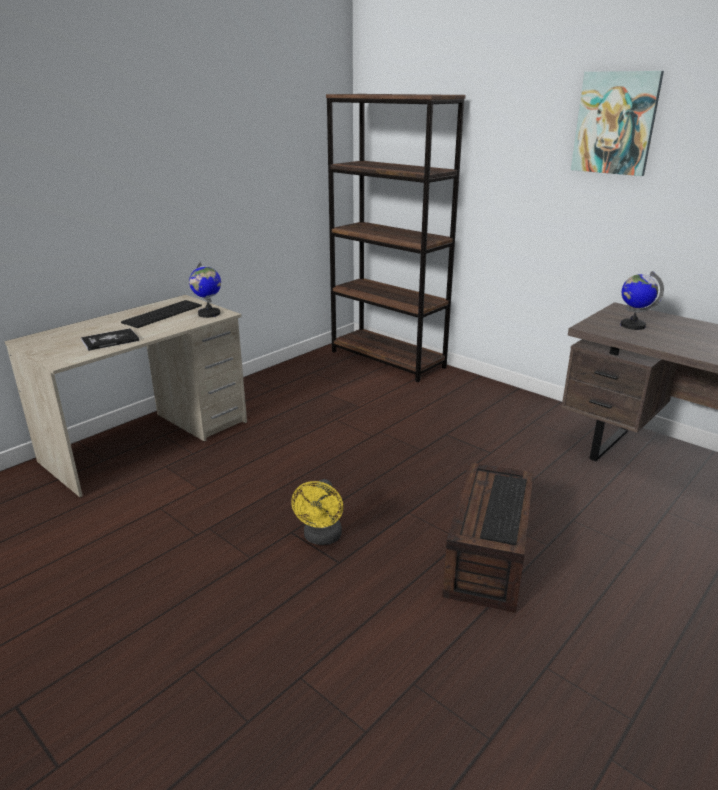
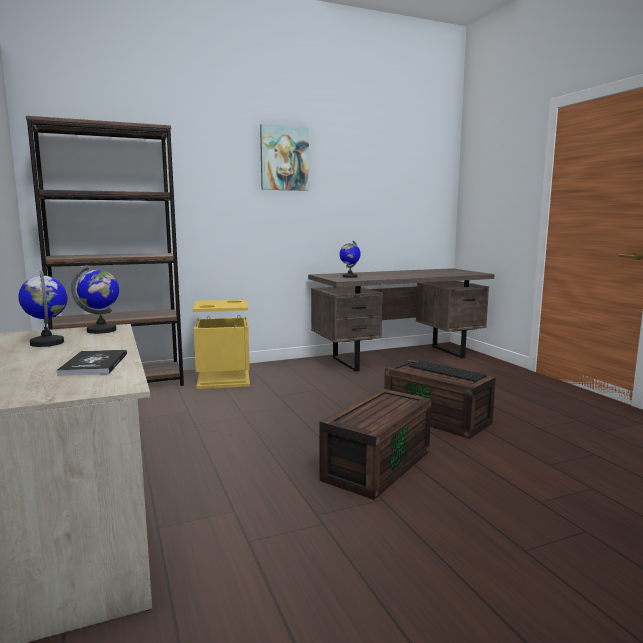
camera: 65 degrees left, 15 degrees down
keyboard [121,300,202,328] -> globe [18,271,68,347]
yellow fan [291,479,343,545] -> brown storage box [320,388,432,500]
none -> yellow trash can [193,300,250,389]

